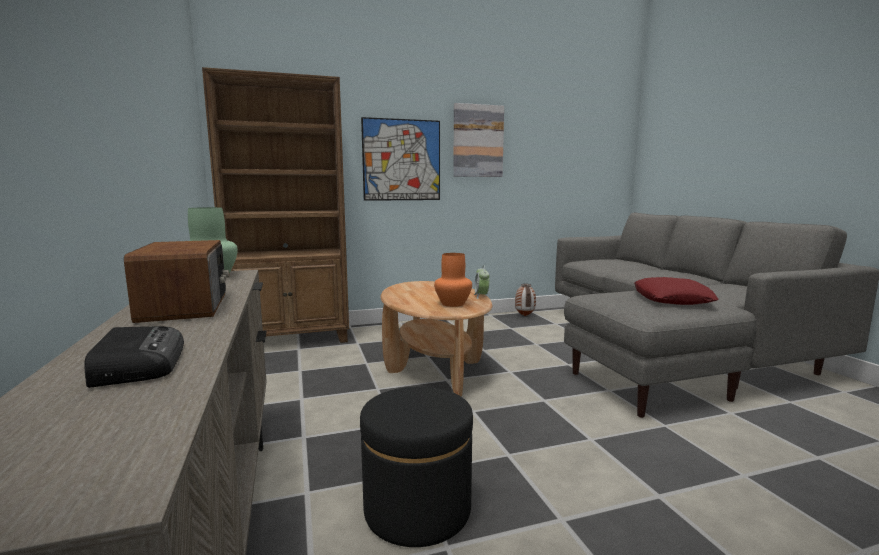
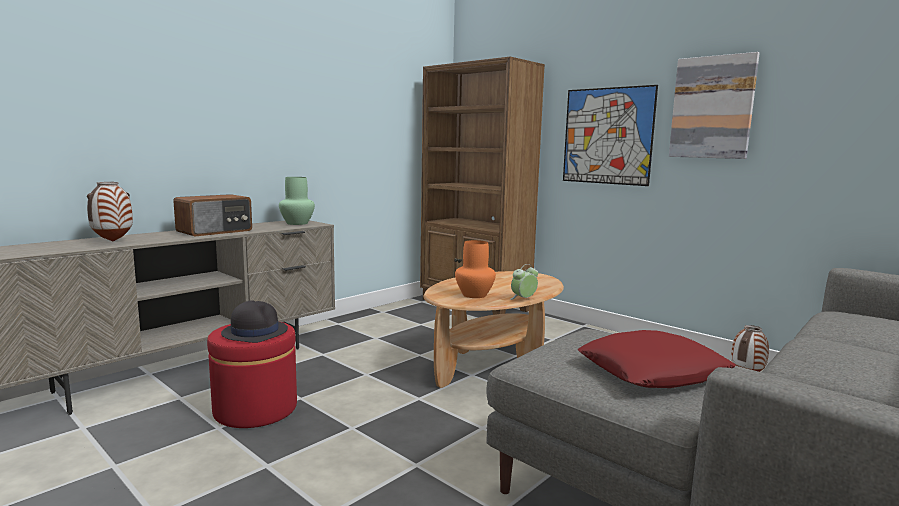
camera: 60 degrees right, 0 degrees up
radio [84,326,184,388] -> vase [87,182,133,241]
black ottoman [360,387,473,547] -> red ottoman [207,322,297,428]
none -> black hat [221,300,288,343]

